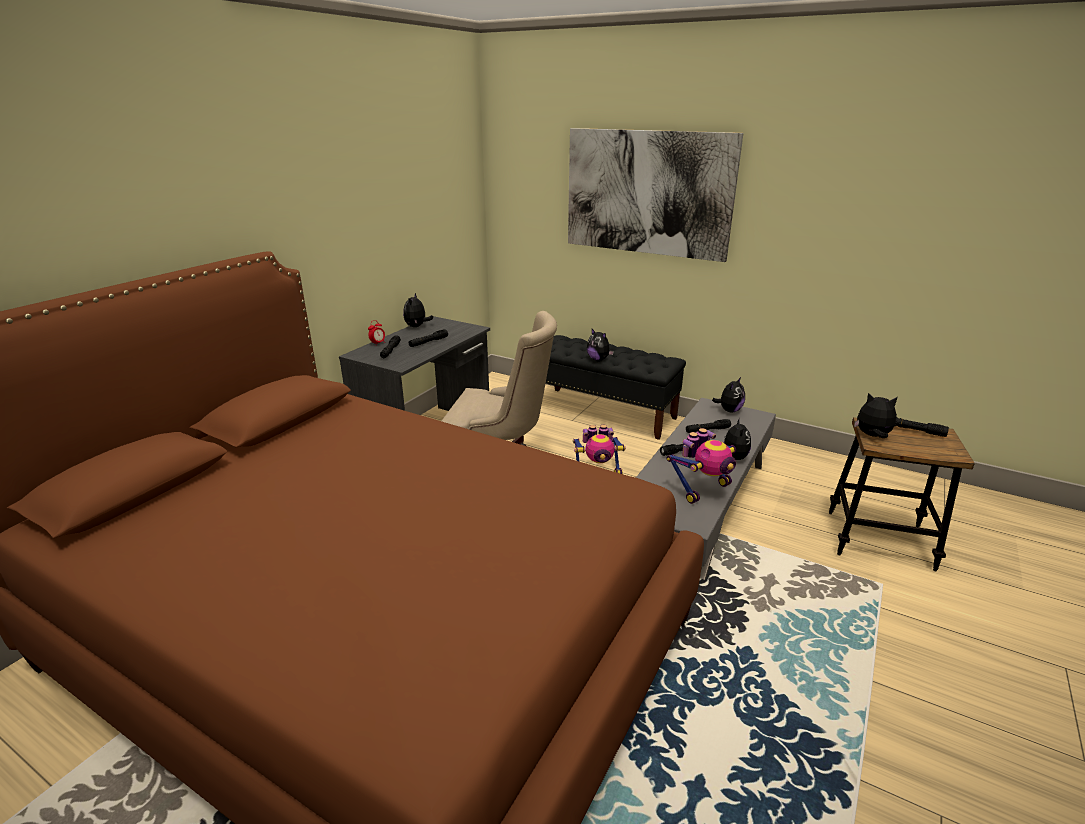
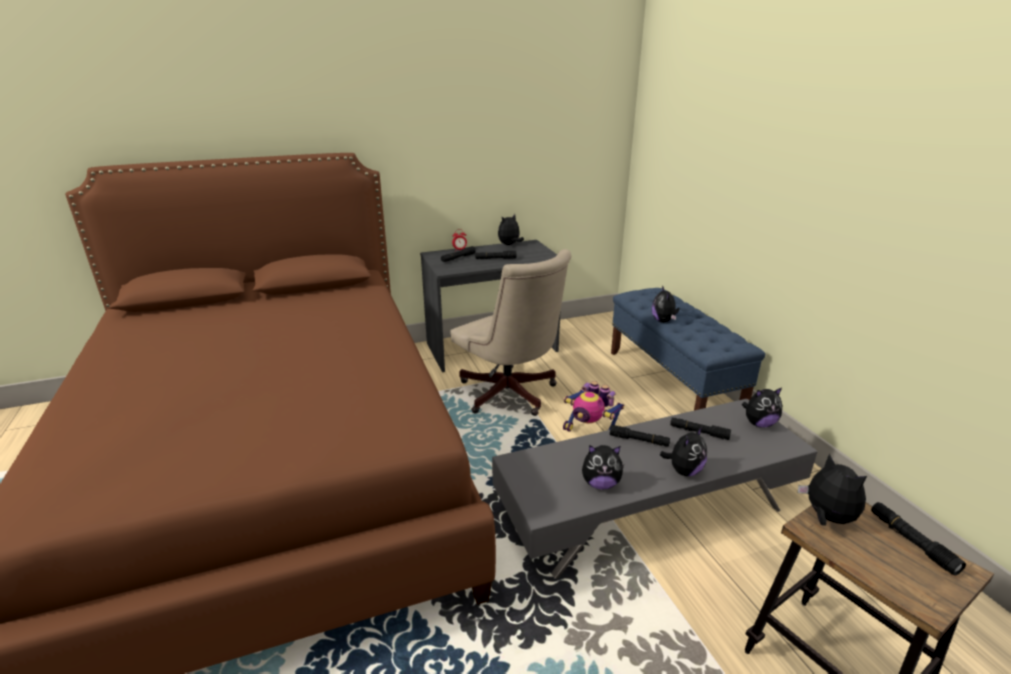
camera: 40 degrees right, 0 degrees up
black bench [546,335,686,440] -> blue bench [611,288,765,410]
picture [568,128,743,262] -> none
toy robot [666,428,736,504] -> plush toy [582,445,624,490]

